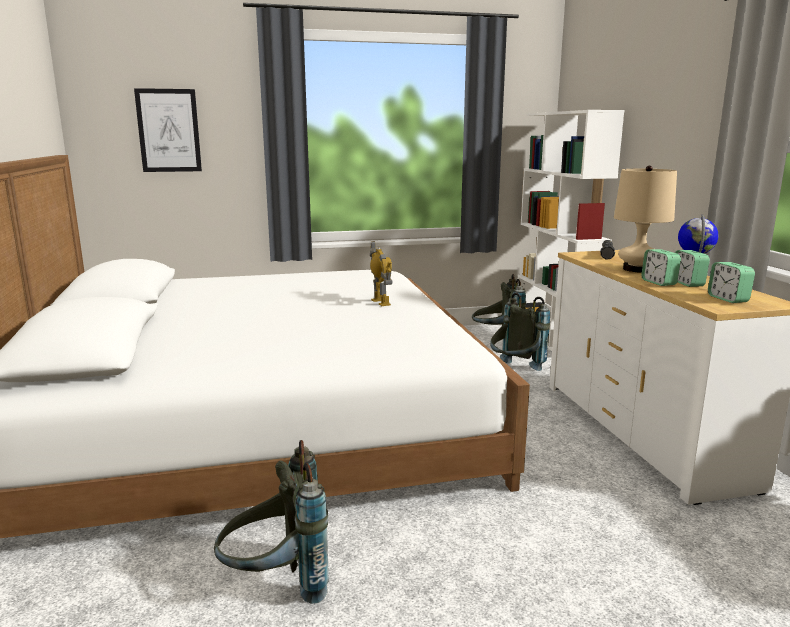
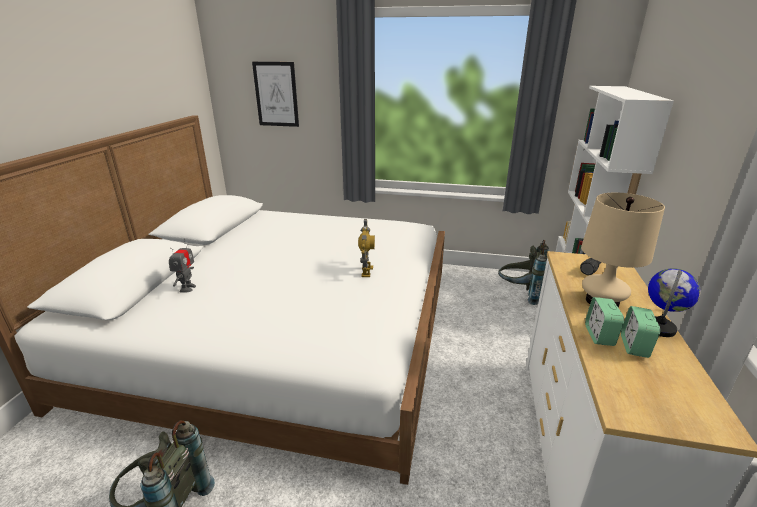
camera: 25 degrees right, 10 degrees up
grey backpack [490,293,550,371] -> none
alarm clock [708,262,755,303] -> none
none -> toy robot [169,238,196,293]

